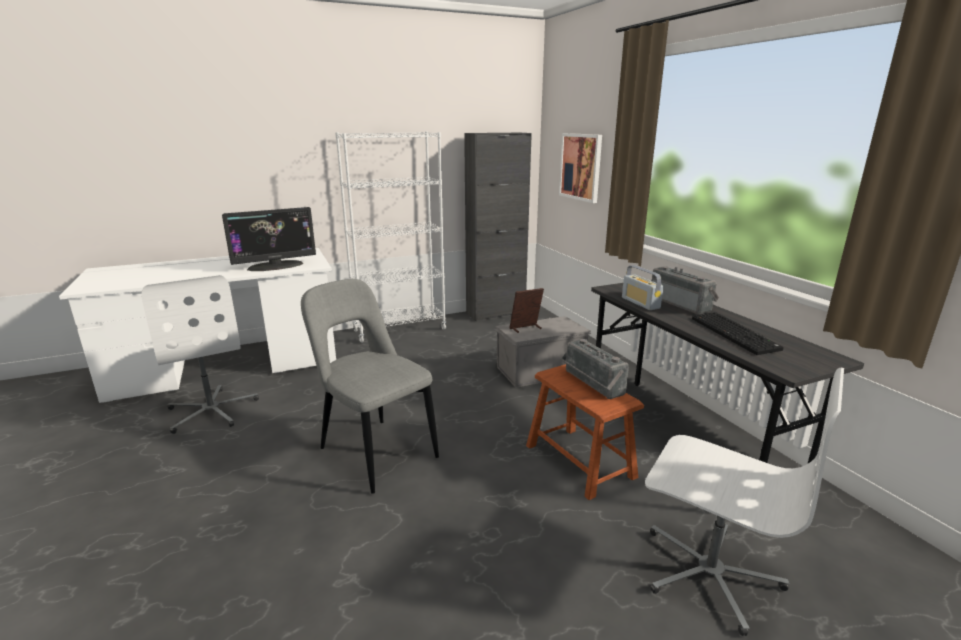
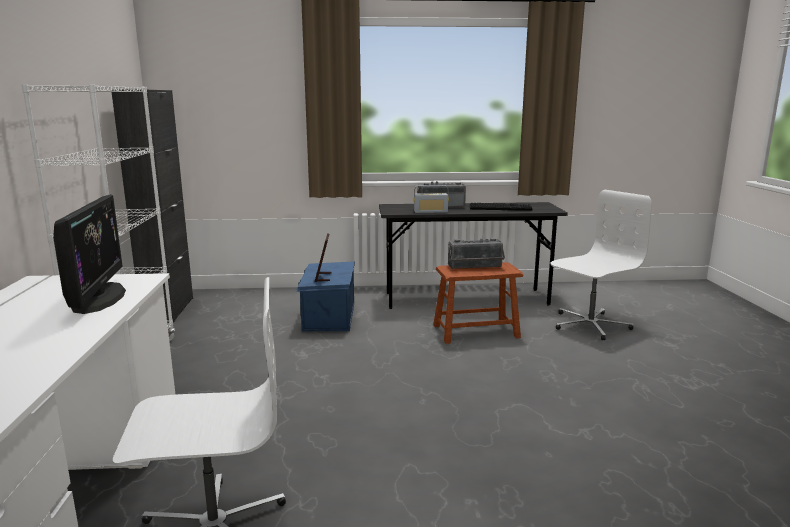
camera: 70 degrees left, 5 degrees down
grey chair [301,279,439,494] -> none
grey storage box [494,316,591,388] -> blue storage box [296,261,355,331]
picture [559,133,602,203] -> none

